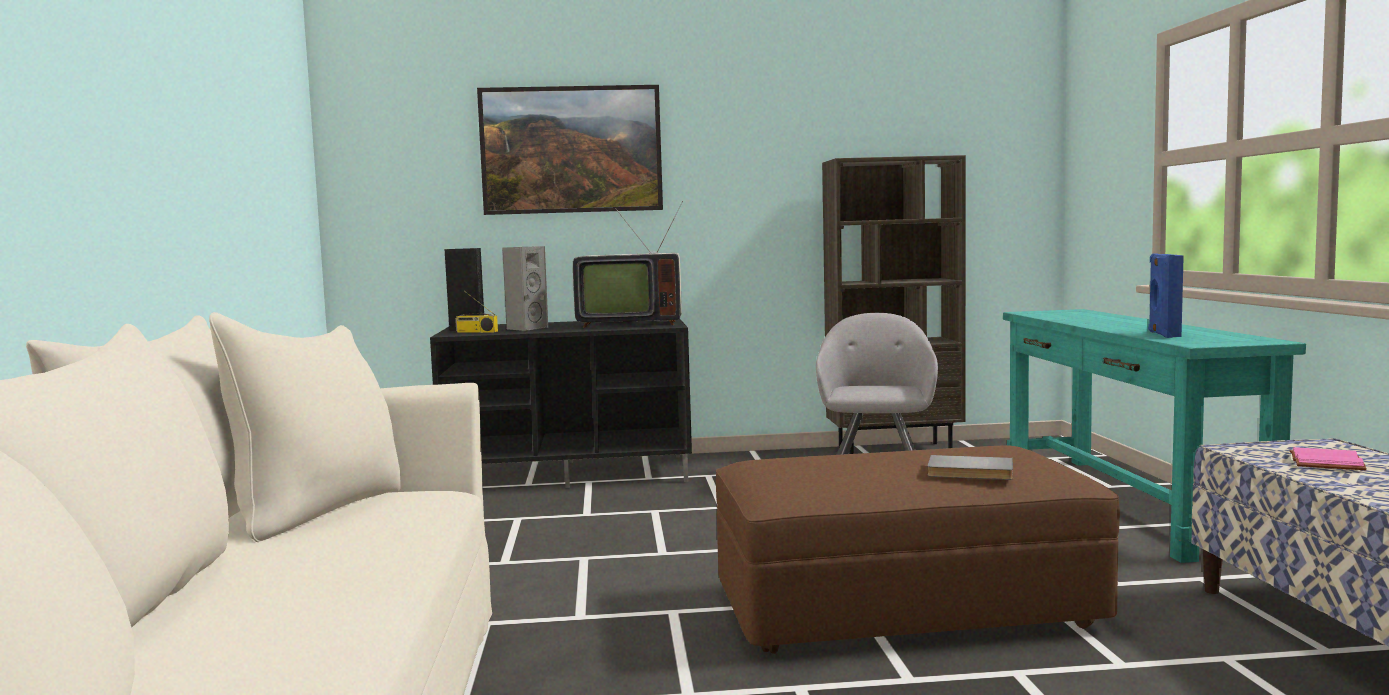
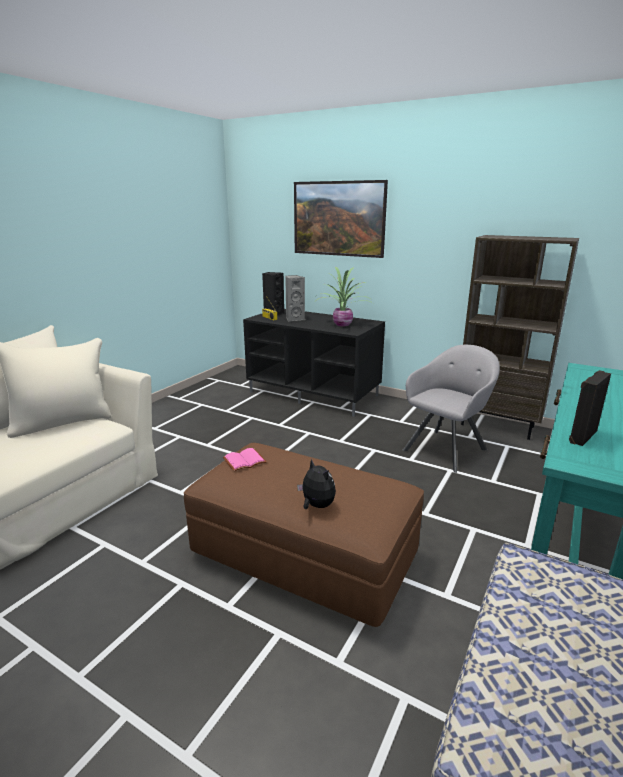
camera: 35 degrees right, 15 degrees up
television [573,201,683,328] -> potted plant [315,267,373,327]
grey book [927,455,1013,480] -> plush toy [297,459,336,509]
blue speaker [1148,254,1184,338] -> black speaker [569,370,611,446]
pink book [1290,447,1367,470] -> pink book moved to [223,448,267,472]

